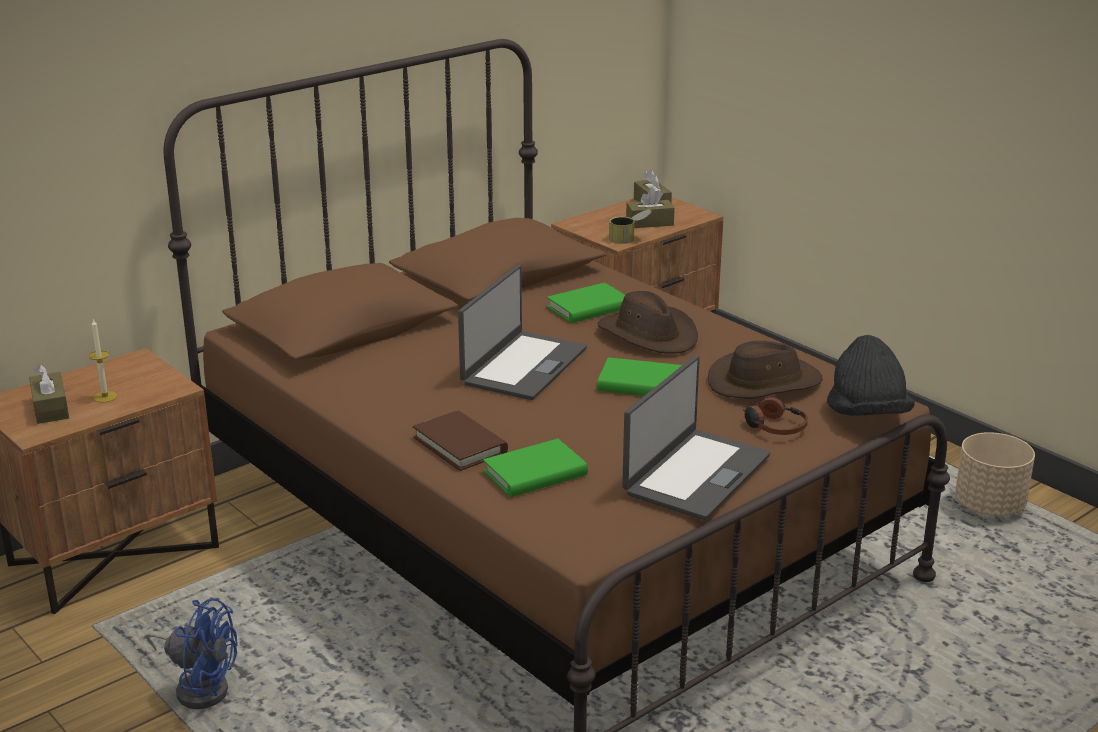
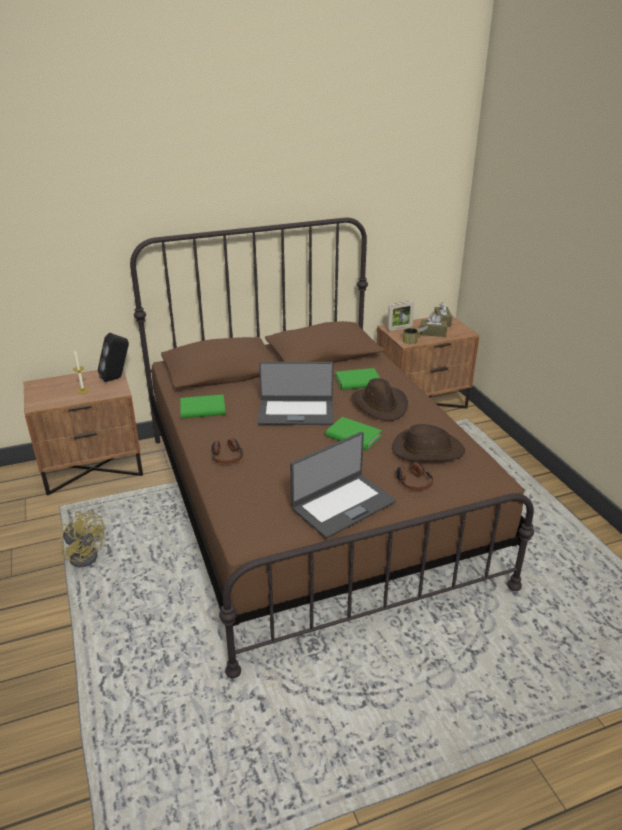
camera: 20 degrees right, 5 degrees up
brown tissue box [29,364,69,424] -> none
blue fan [146,598,237,709] -> yellow fan [60,511,105,568]
brown book [413,410,508,471] -> headphones [212,438,243,464]
laptop [458,265,587,400] -> laptop turned 45 degrees clockwise [258,362,334,425]
green book [483,439,588,497] -> green book moved to [180,394,226,418]
black hat [827,335,915,416] -> none
beige planter [955,432,1035,516] -> none
none -> black speaker [98,333,129,382]
none -> picture frame [387,301,414,331]

